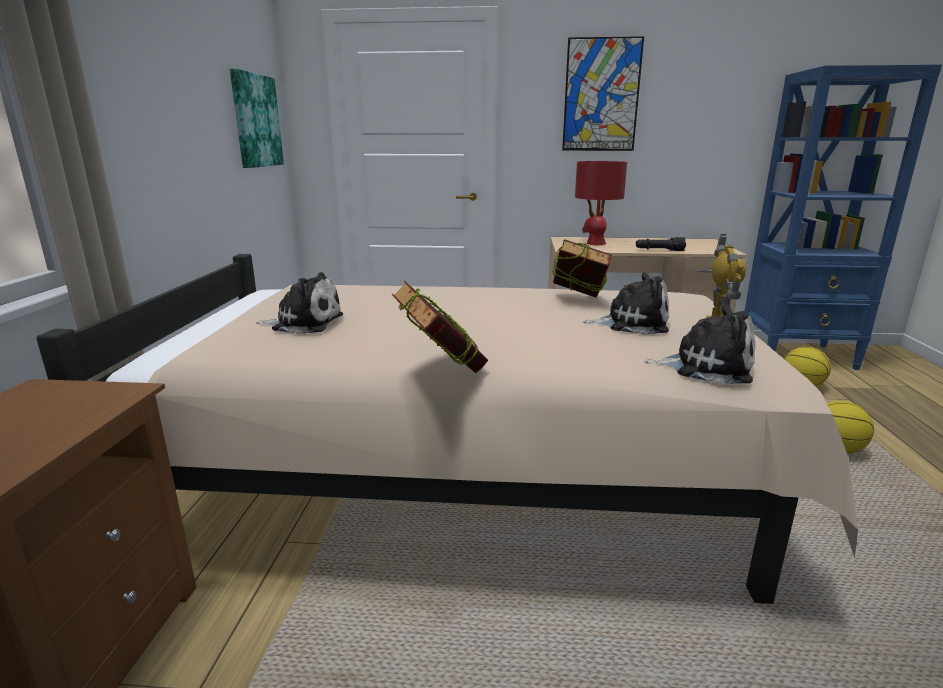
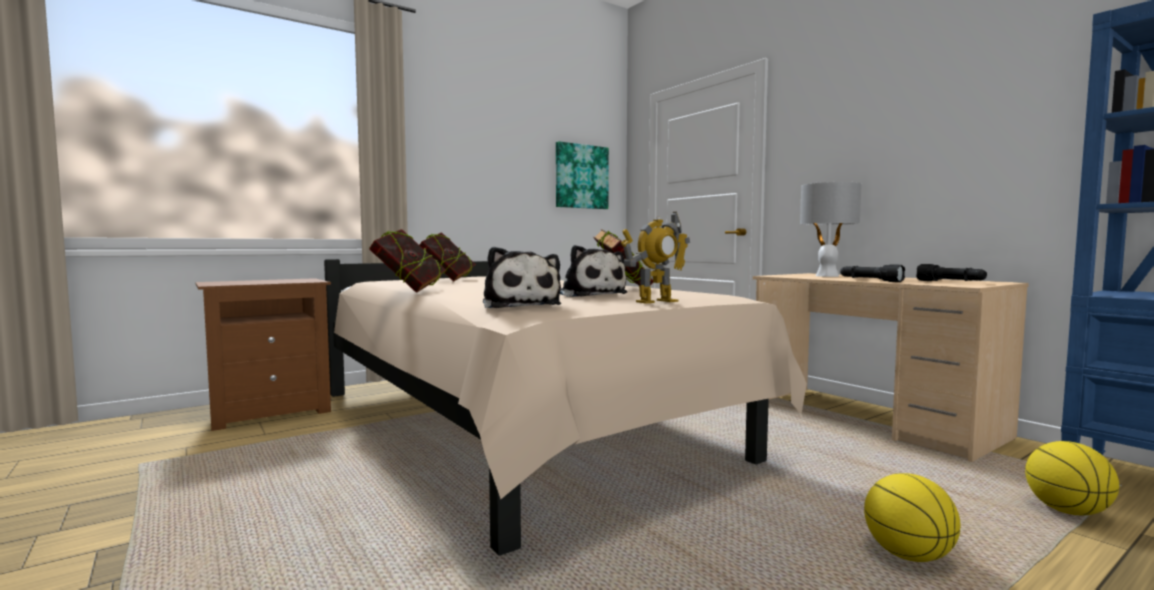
camera: 50 degrees right, 15 degrees down
plush toy [256,272,343,334] -> book [420,232,476,282]
picture [562,36,644,151] -> none
red table lamp [575,161,627,245] -> grey table lamp [800,182,862,277]
none -> black flashlight [916,264,987,281]

